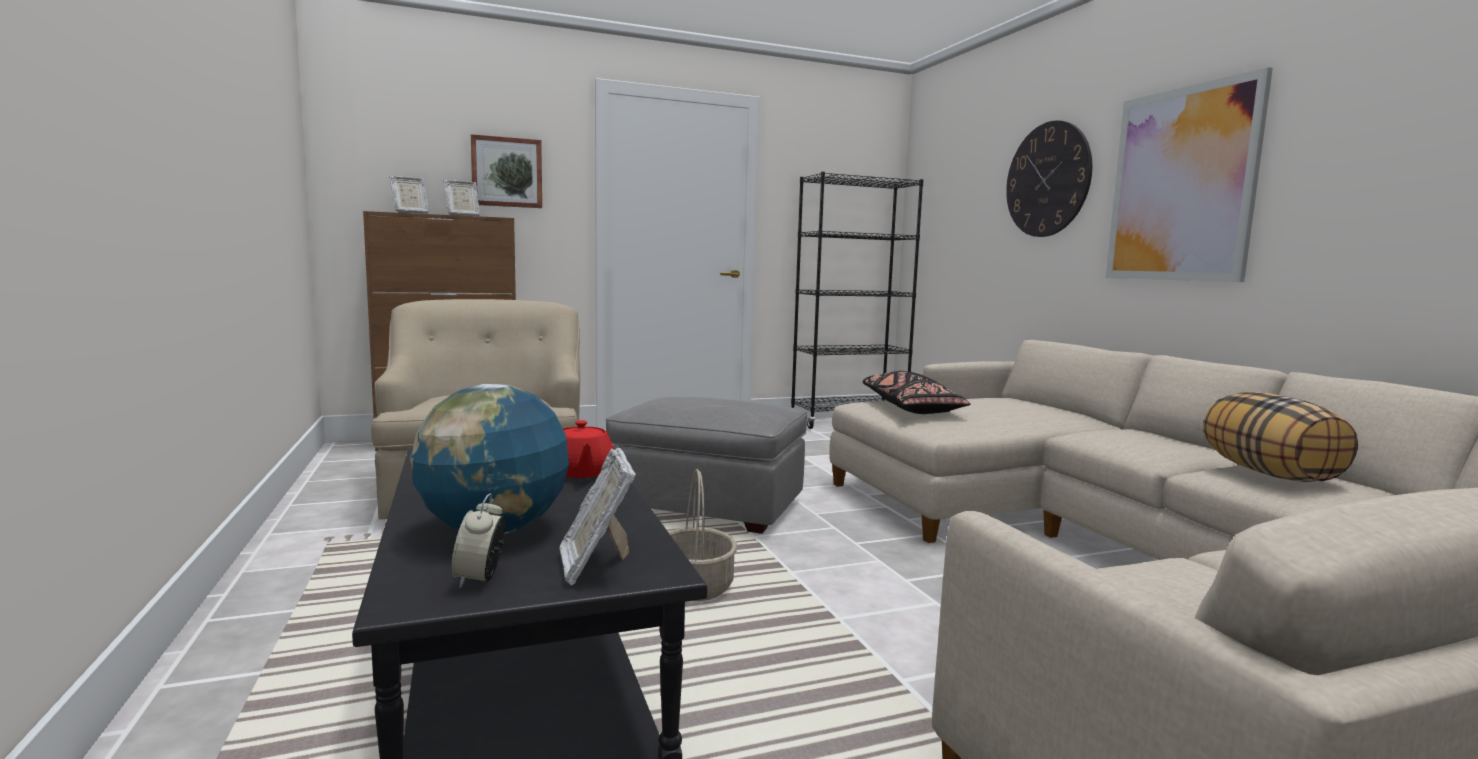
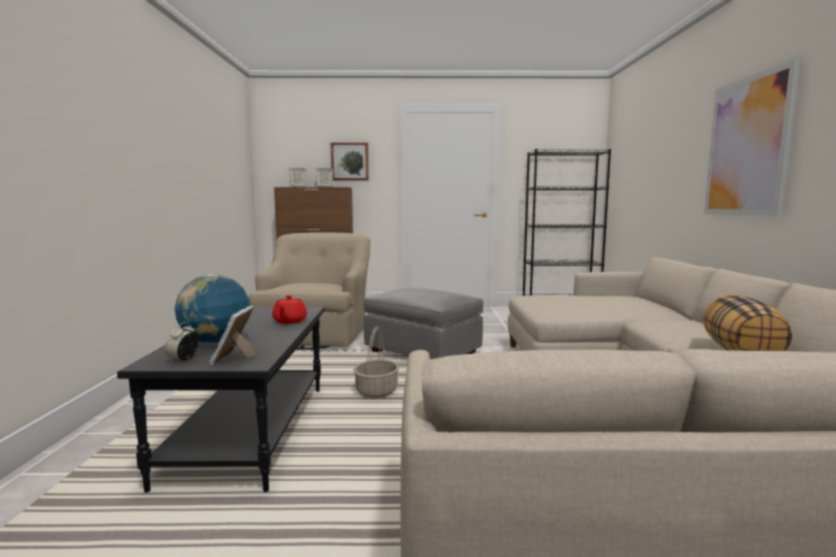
camera: 20 degrees right, 0 degrees up
black pillow [863,371,971,414] -> none
wall clock [1006,120,1092,237] -> none

